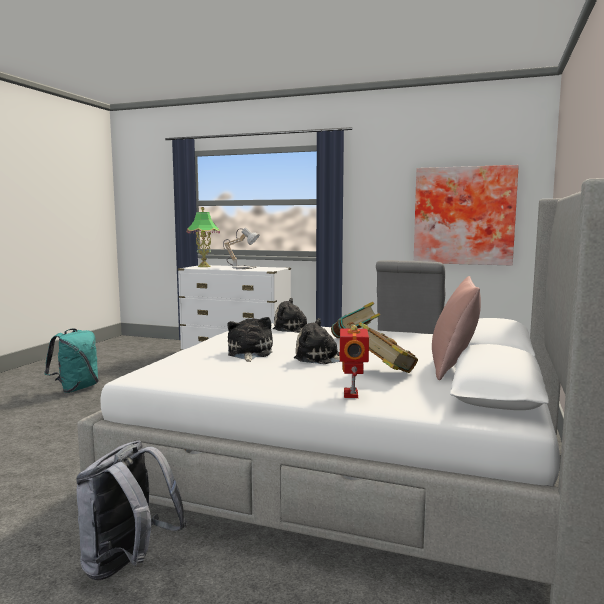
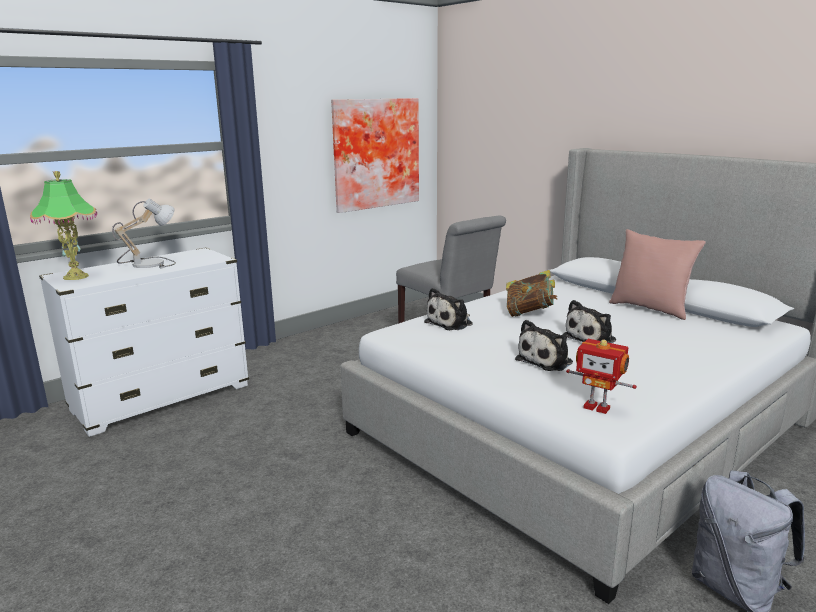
camera: 60 degrees left, 10 degrees up
turquoise backpack [44,328,99,393] -> none
plush toy [228,317,273,362] -> plush toy turned 75 degrees counterclockwise [515,320,573,371]
toy robot [339,325,369,398] -> toy robot moved to [566,339,637,414]
book [358,322,418,373] -> none

